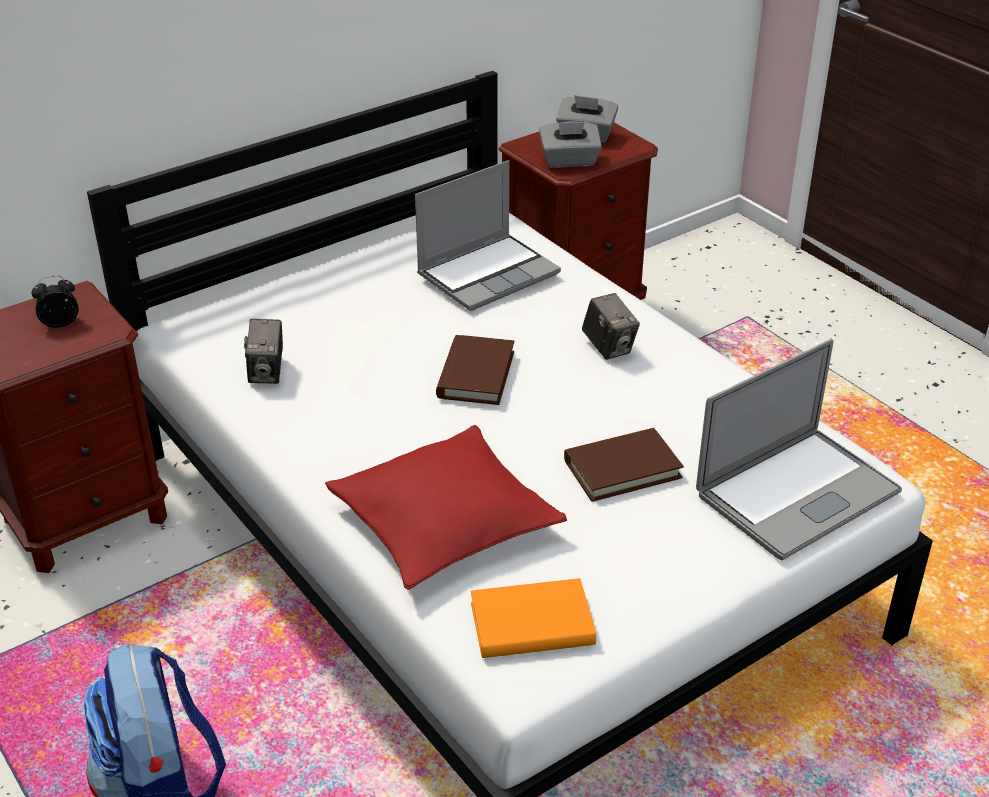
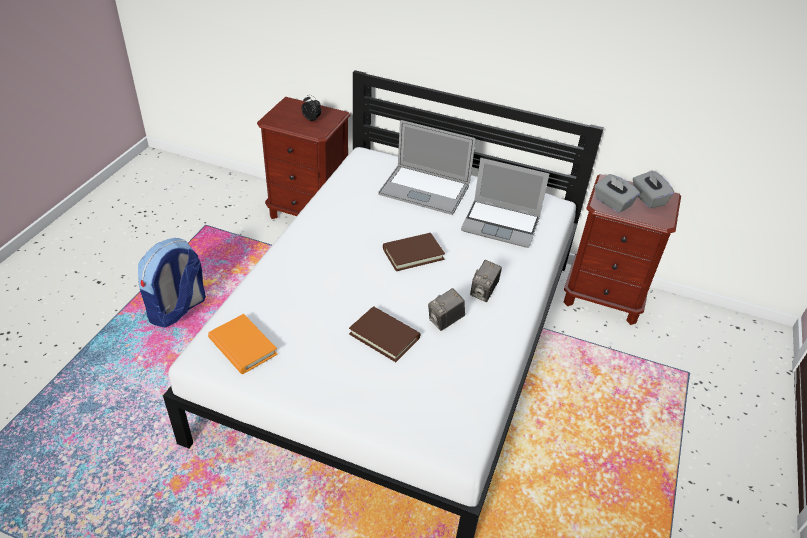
camera: 55 degrees right, 5 degrees up
camera [244,319,283,384] -> camera moved to [428,288,465,331]
red pillow [325,425,567,590] -> none
laptop [696,339,902,561] -> laptop moved to [378,120,476,215]

